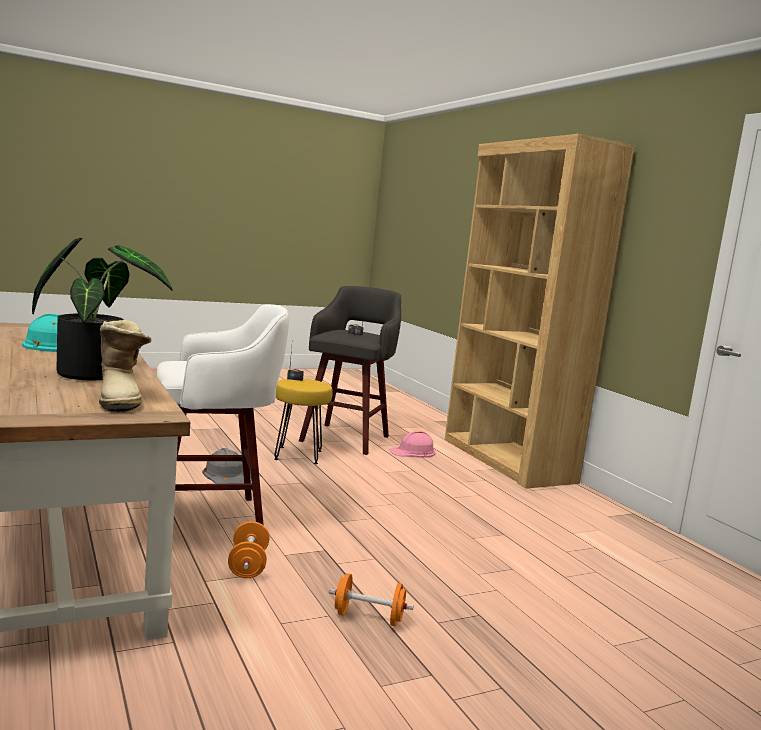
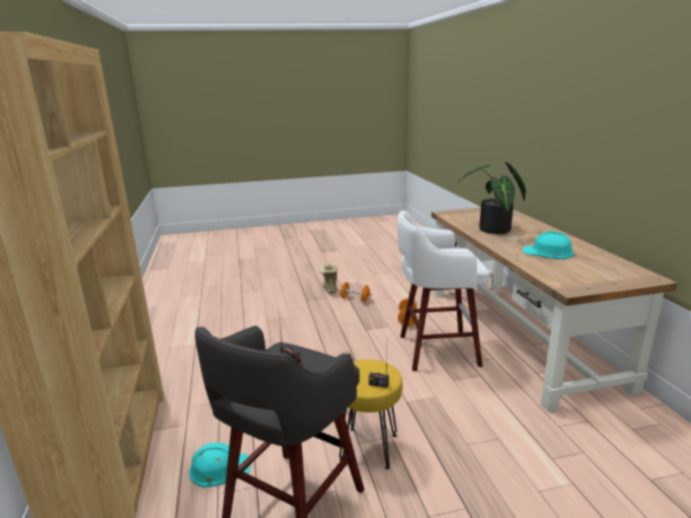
camera: 165 degrees left, 10 degrees up
boot [99,320,152,412] -> boot moved to [319,263,337,293]
grey hard hat [202,448,244,484] -> none
pink hard hat [389,431,435,458] -> turquoise hard hat [189,443,251,488]

